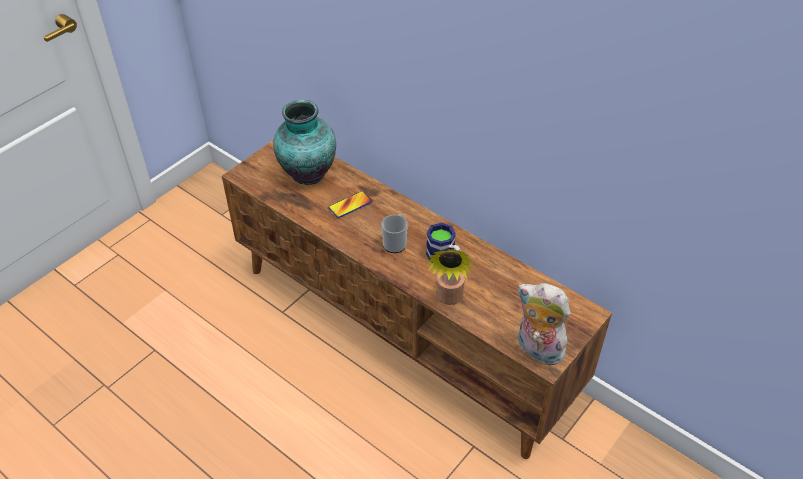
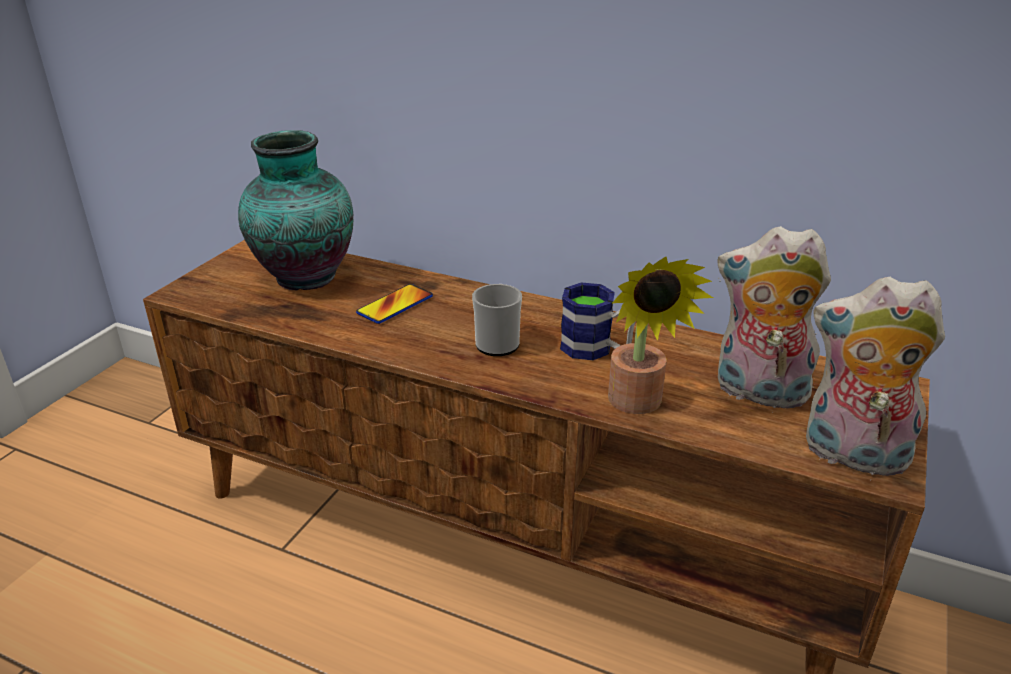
camera: 15 degrees left, 15 degrees down
none -> plush toy [718,226,831,413]

